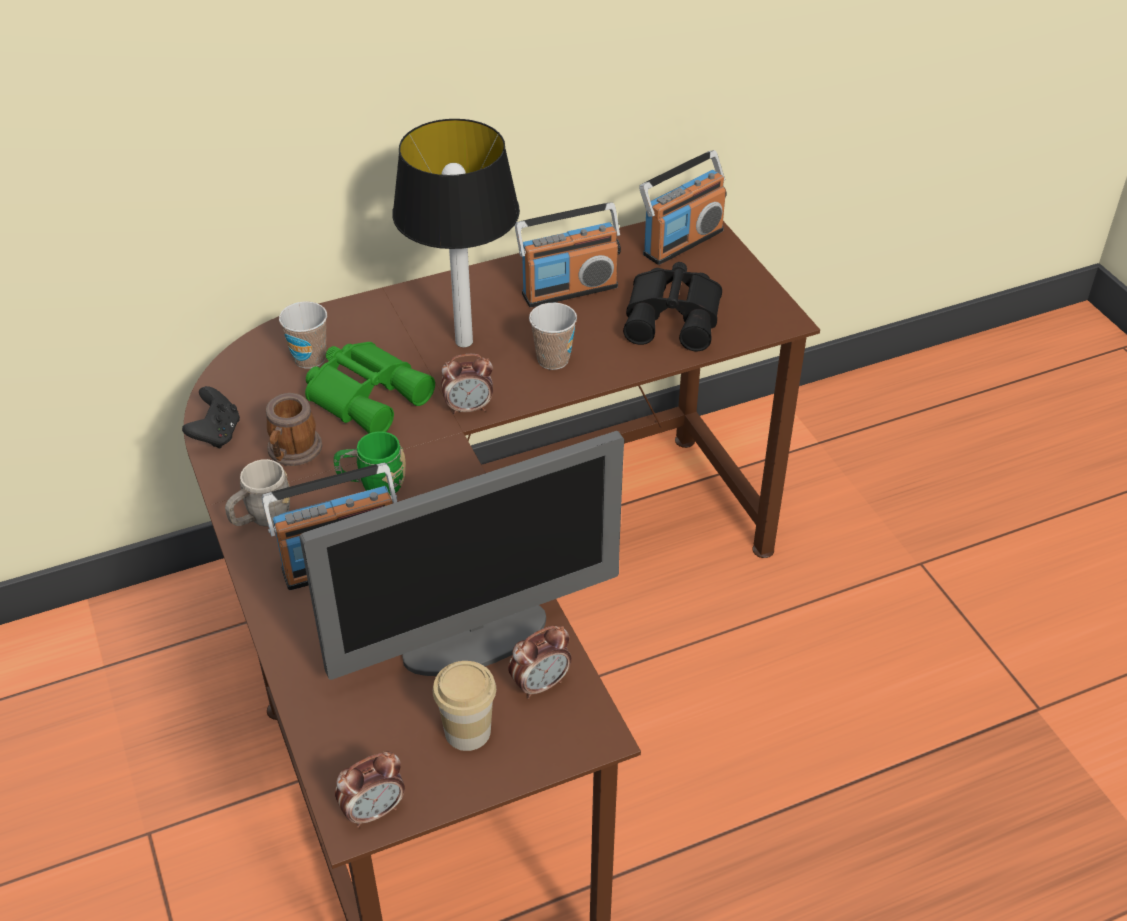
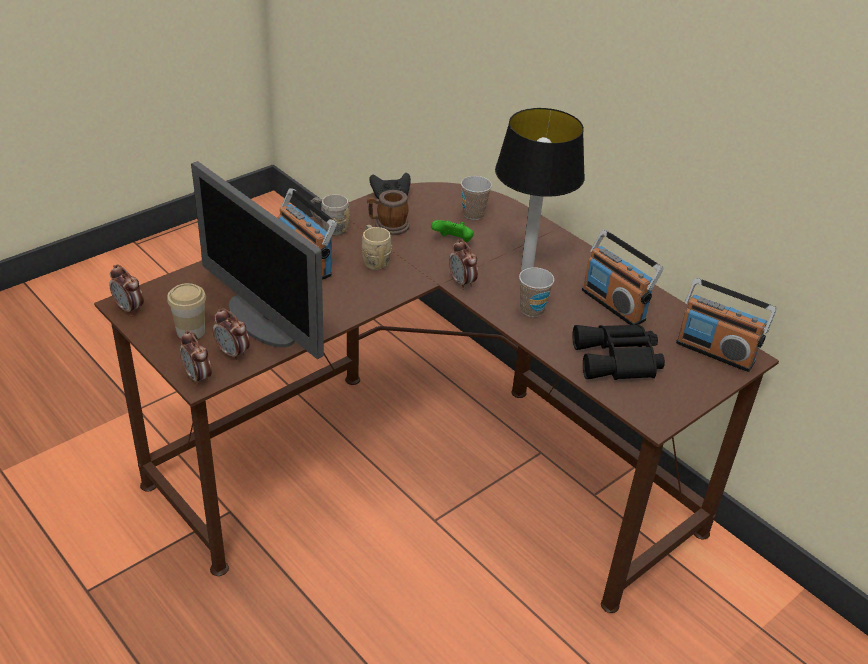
camera: 70 degrees right, 5 degrees down
green binoculars [305,342,435,433] -> green game controller [431,220,474,242]
green mug [334,431,406,495] -> beige mug [362,225,392,270]
none -> alarm clock [180,330,212,386]

